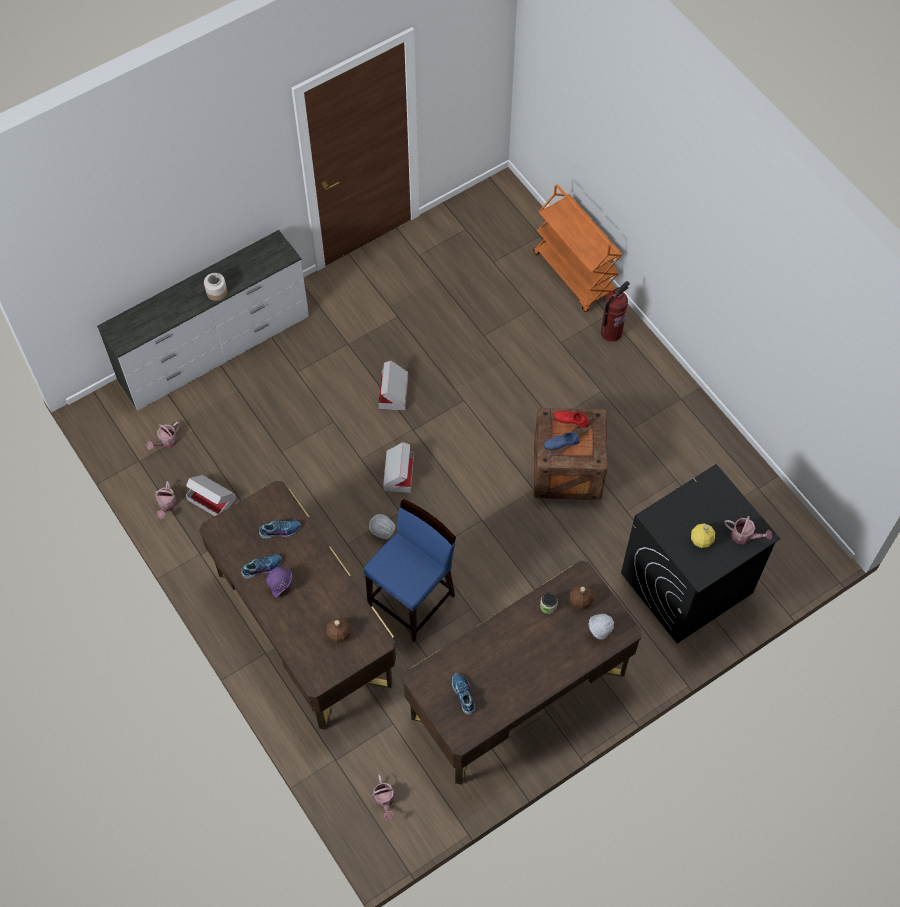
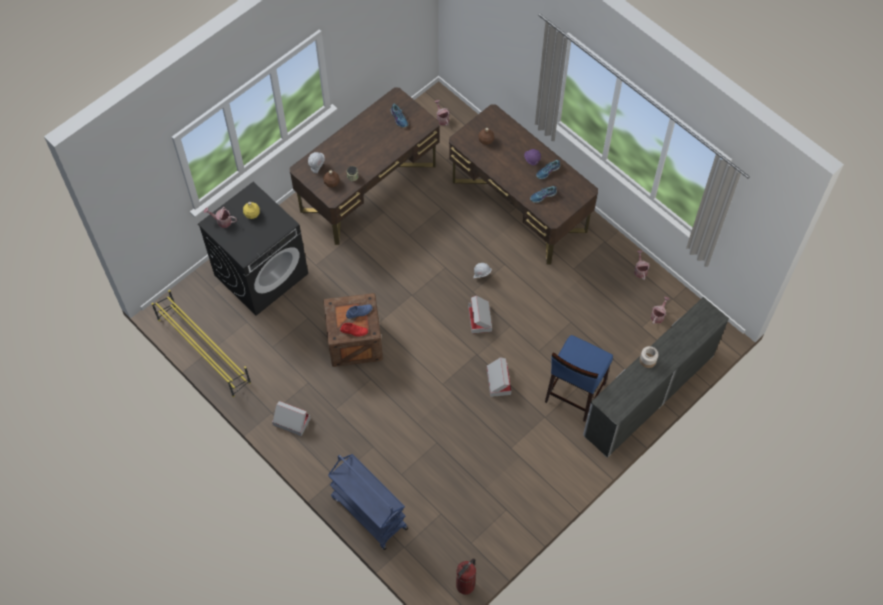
camera: 170 degrees right, 0 degrees up
cardboard box [186,475,236,516] -> cardboard box moved to [272,401,310,436]
blue stool [364,499,456,642] -> blue stool moved to [545,335,613,422]
orange cart [533,185,622,312] -> blue cart [328,454,408,550]
fire extinguisher [601,281,630,342] -> fire extinguisher moved to [456,559,476,595]
none -> yellow shoe rack [152,290,251,397]

